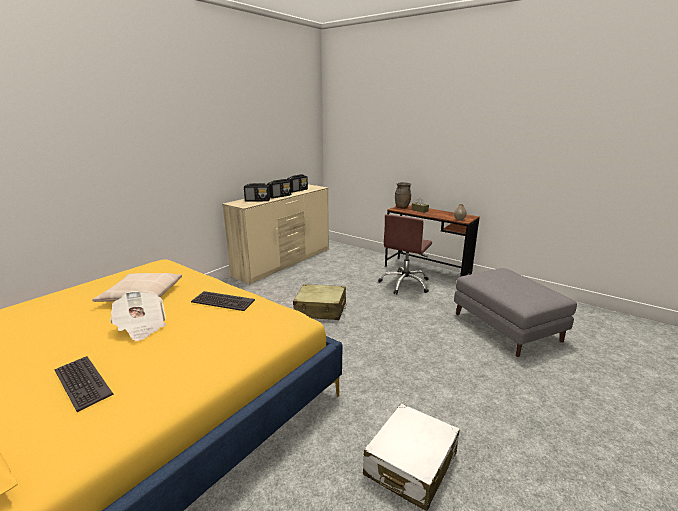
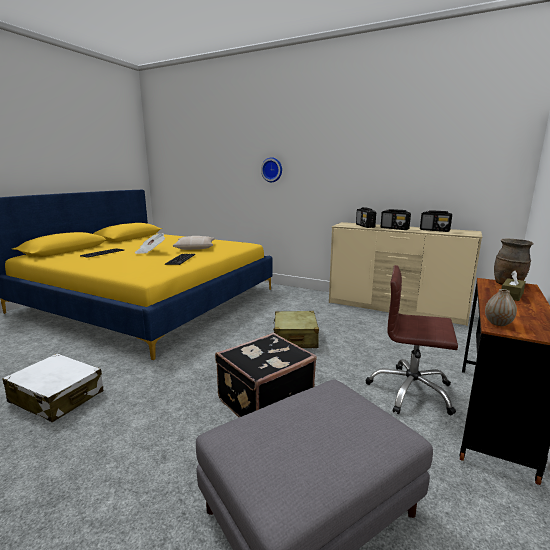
camera: 80 degrees right, 5 degrees down
none -> black suitcase [215,333,317,417]
none -> wall clock [261,157,282,182]

